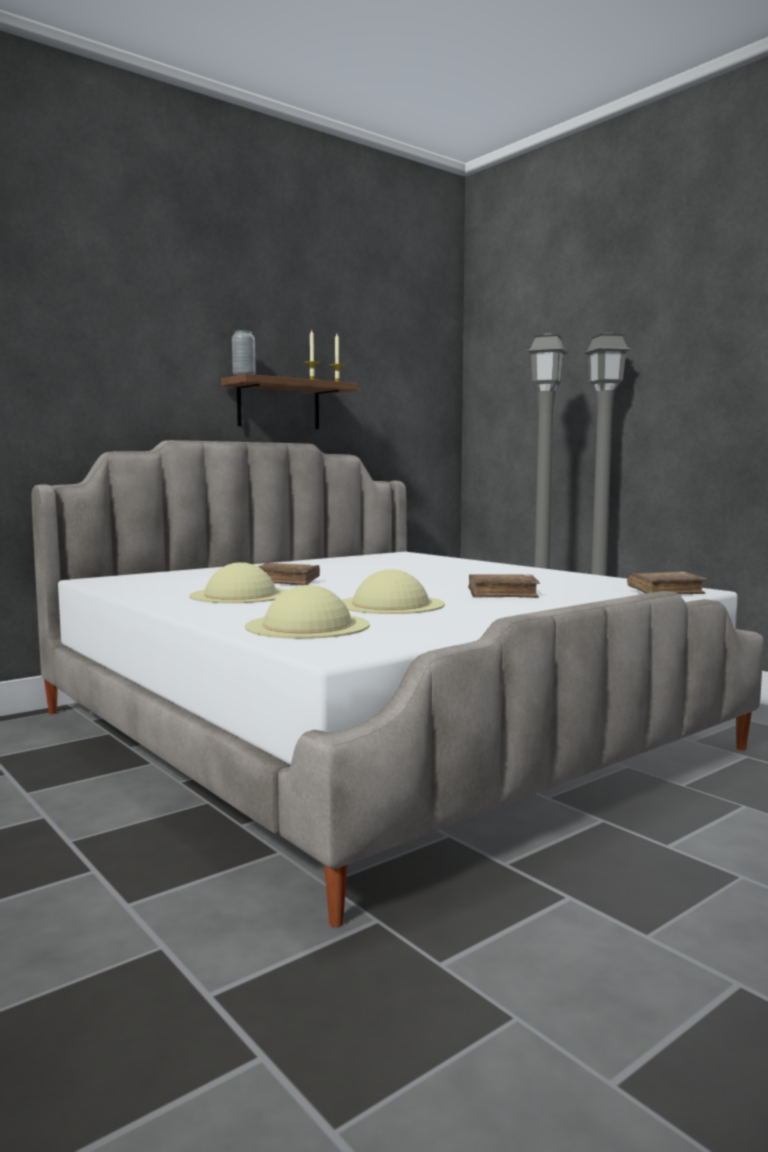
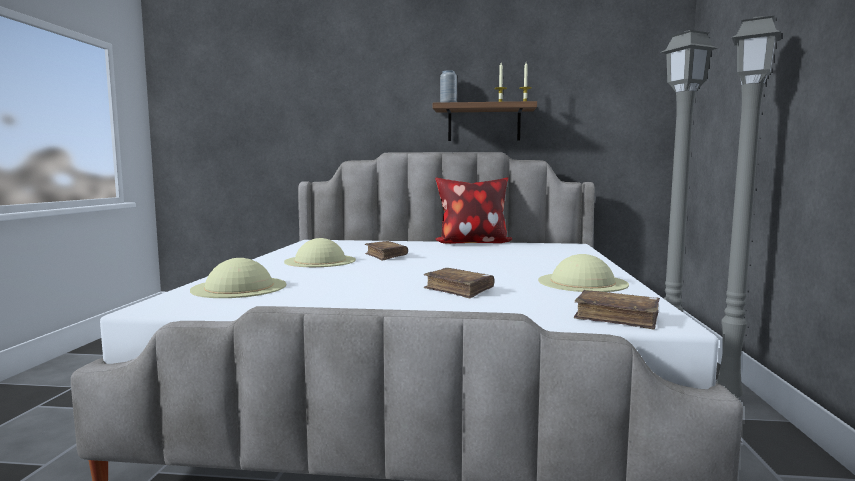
camera: 45 degrees right, 0 degrees up
beige hat [342,569,445,614] -> beige hat moved to [538,254,629,292]
none -> pillow [435,177,512,244]

